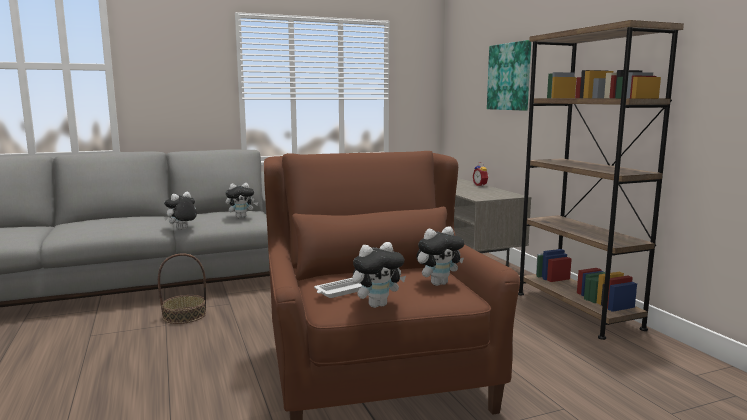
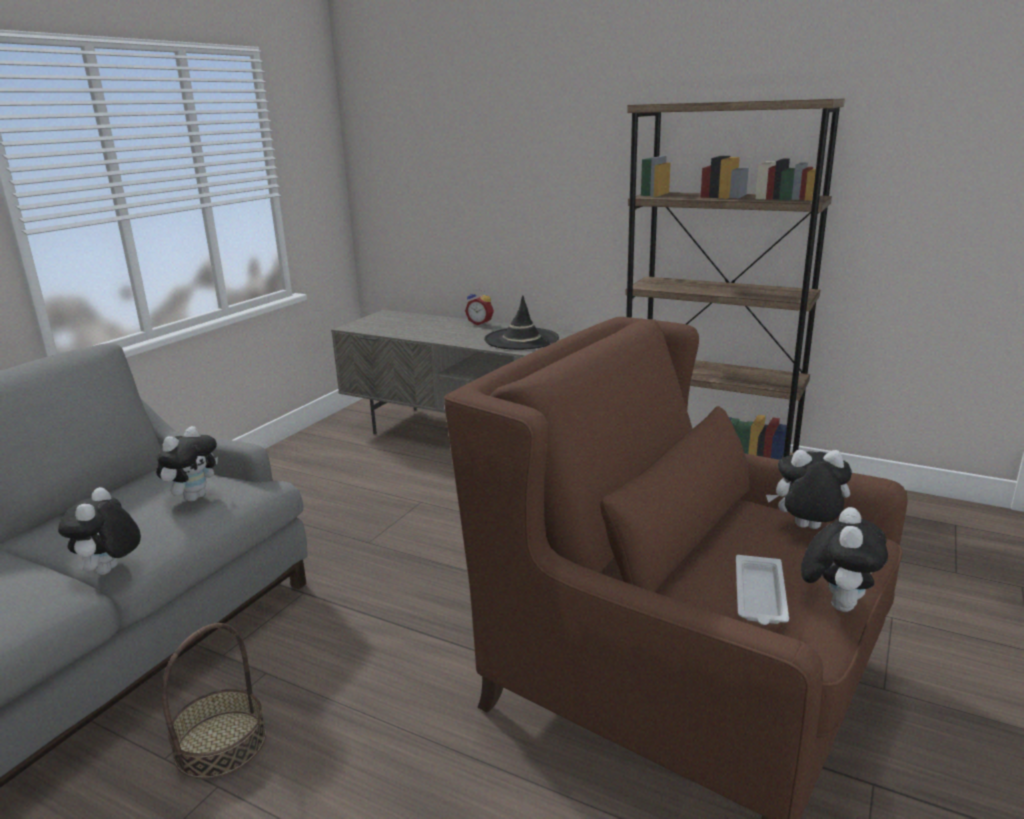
camera: 40 degrees left, 10 degrees up
plush toy [416,227,464,286] -> plush toy turned 105 degrees counterclockwise [766,450,852,529]
picture [487,40,531,111] -> none
none -> black hat [484,295,559,350]

